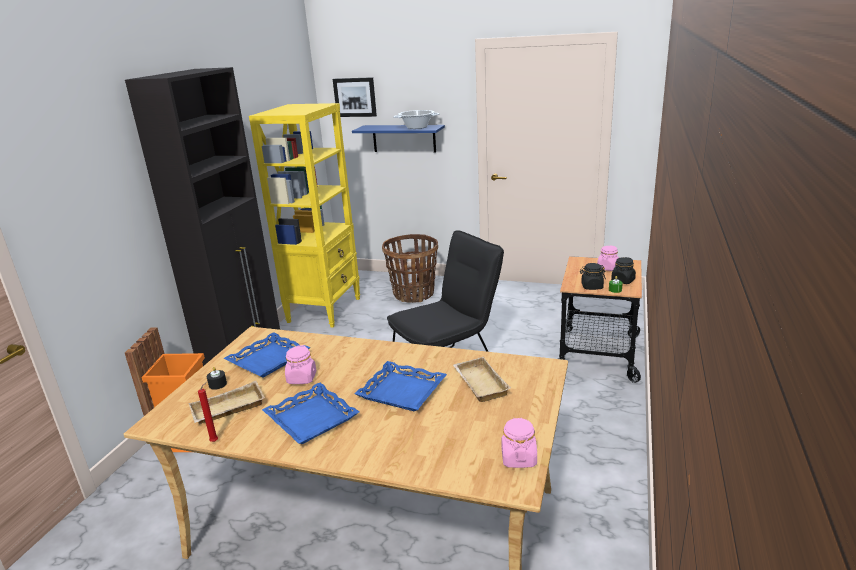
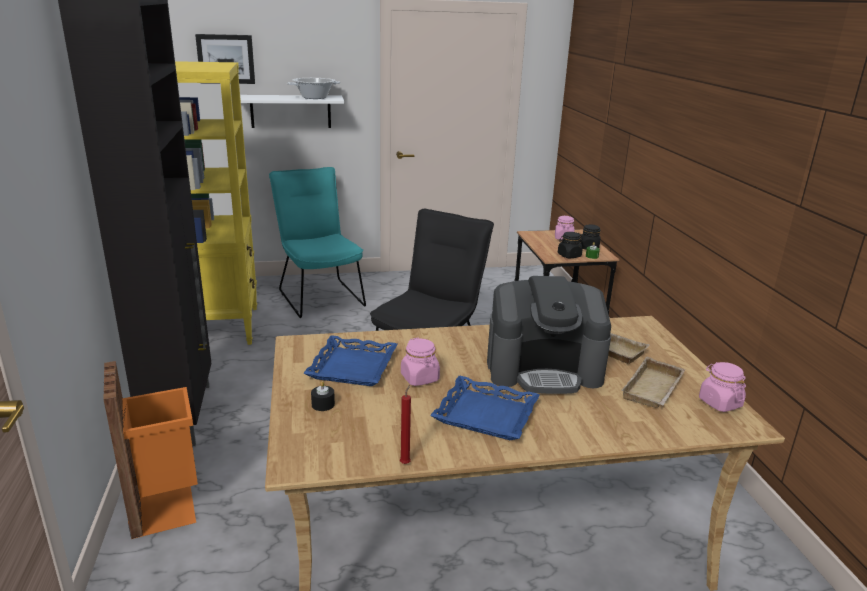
camera: 30 degrees left, 0 degrees up
beige tray [188,381,265,424] -> beige tray moved to [621,356,685,408]
blue shelf [352,125,445,152] -> white shelf [240,95,344,128]
blue tray [354,361,447,412] -> coffee machine [487,276,611,394]
basket [382,234,438,303] -> turquoise chair [269,167,366,318]

